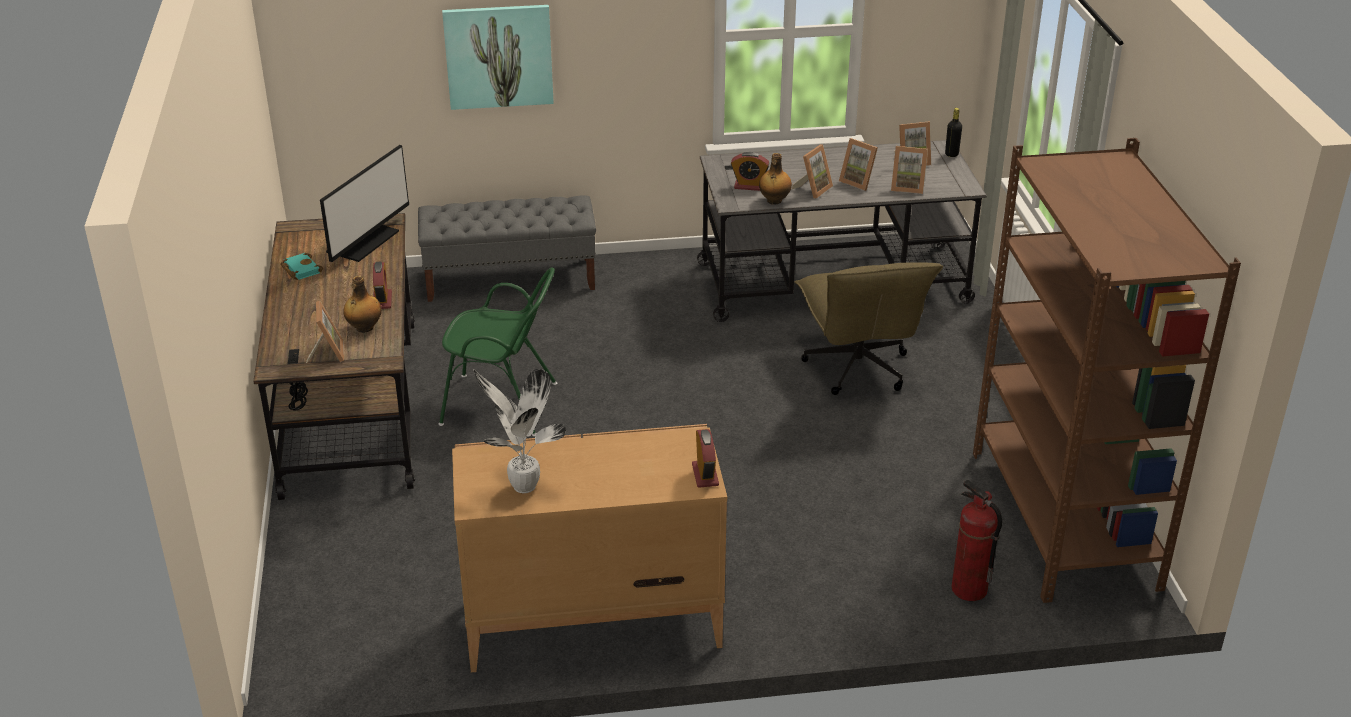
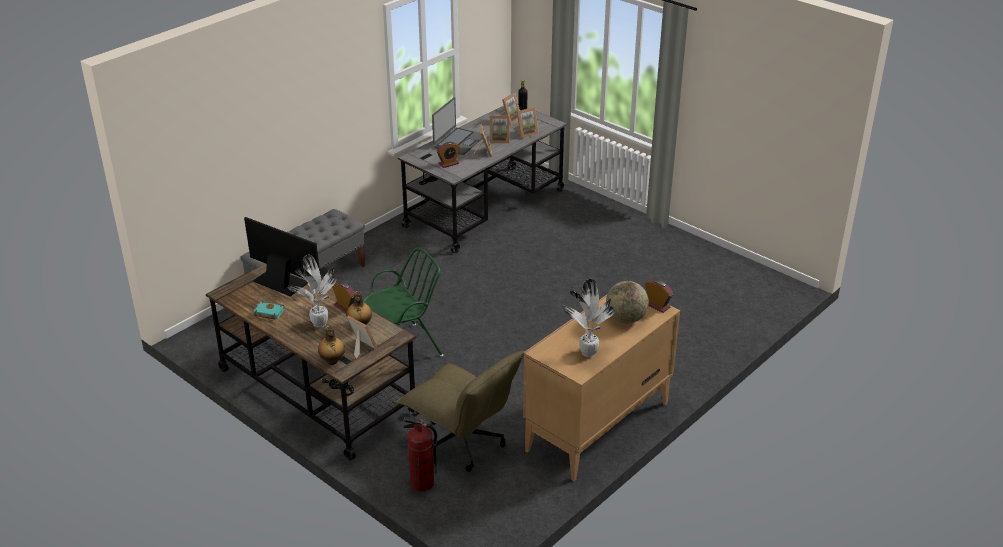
camera: 40 degrees left, 0 degrees up
monitor [320,145,409,262] -> monitor turned 45 degrees counterclockwise [244,217,320,296]
picture [442,5,554,110] -> none
bottle [759,153,792,205] -> bottle moved to [318,326,345,365]
beige office chair [794,262,943,395] -> beige office chair moved to [396,350,525,472]
fire extinguisher [952,480,1002,601] -> fire extinguisher moved to [403,417,437,492]
brown bookcase [973,138,1241,603] -> none
none -> potted plant [288,254,336,328]
none -> laptop [432,97,482,155]
none -> globe [606,281,649,323]

